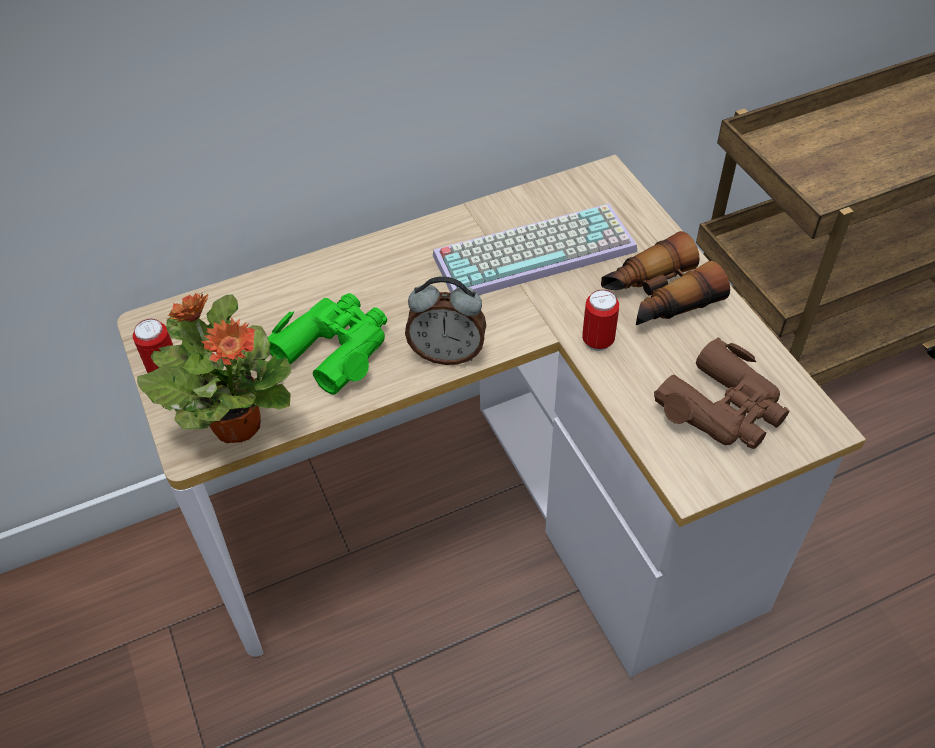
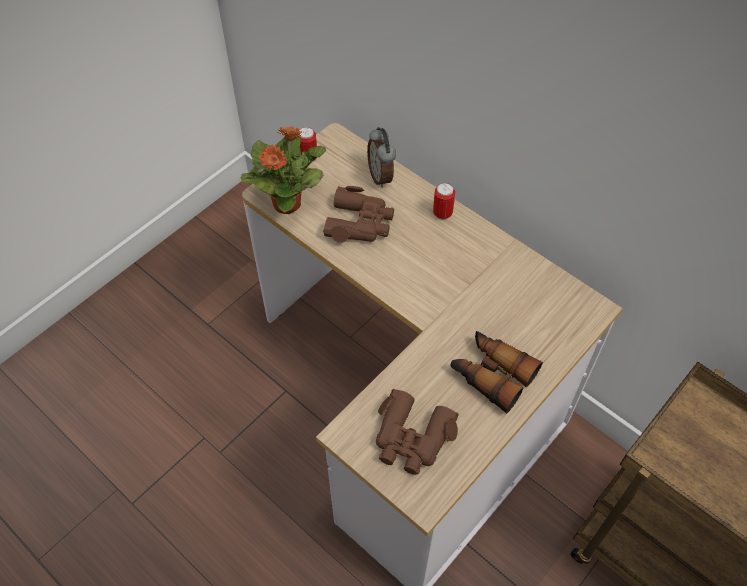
camera: 65 degrees right, 5 degrees up
green binoculars [268,293,387,395] -> brown binoculars [323,186,394,243]
alarm clock [405,276,486,365] -> alarm clock moved to [367,127,396,188]
keyboard [433,204,637,295] -> none
can [582,290,619,351] -> can moved to [433,183,455,220]

